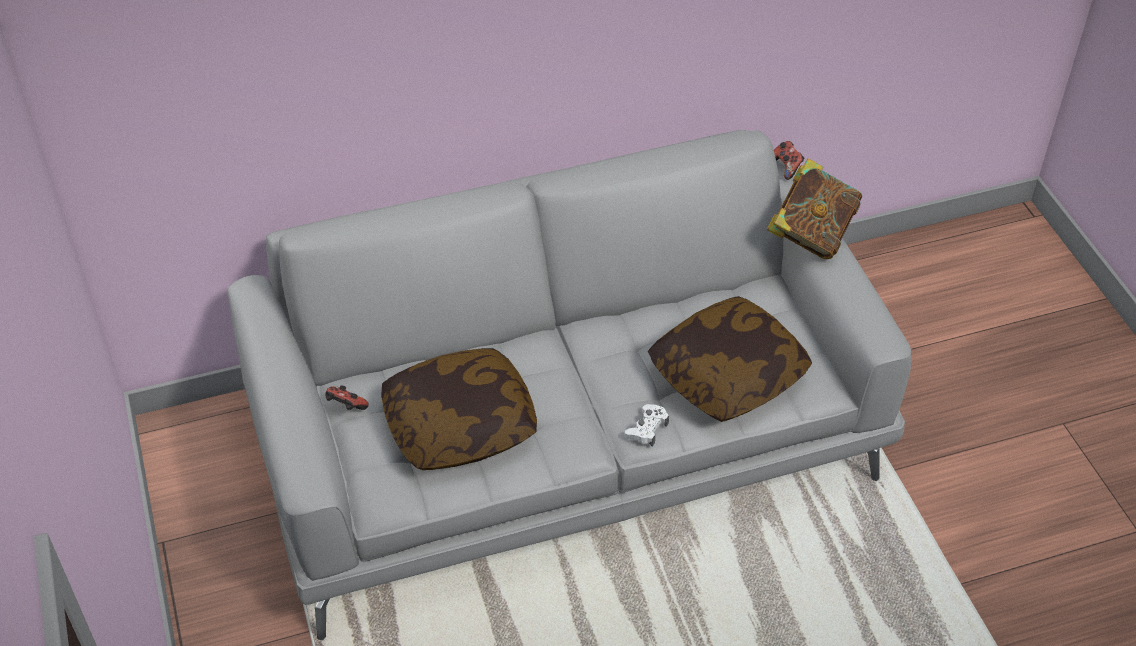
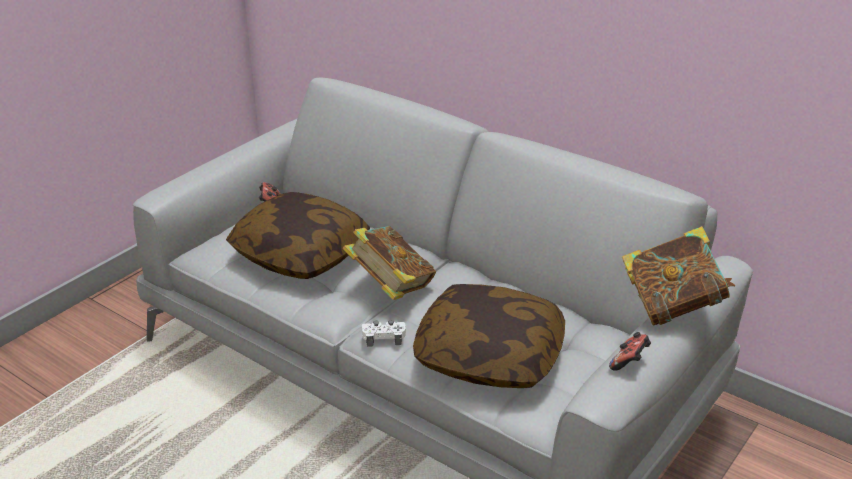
camera: 55 degrees right, 15 degrees down
game controller [774,141,804,180] -> game controller moved to [609,332,651,371]
none -> book [342,226,436,300]

